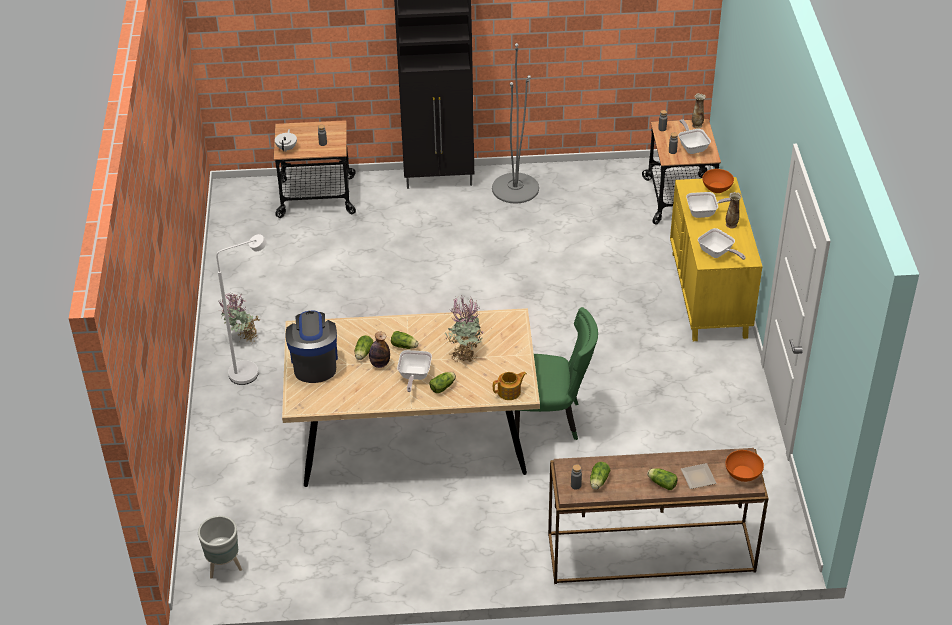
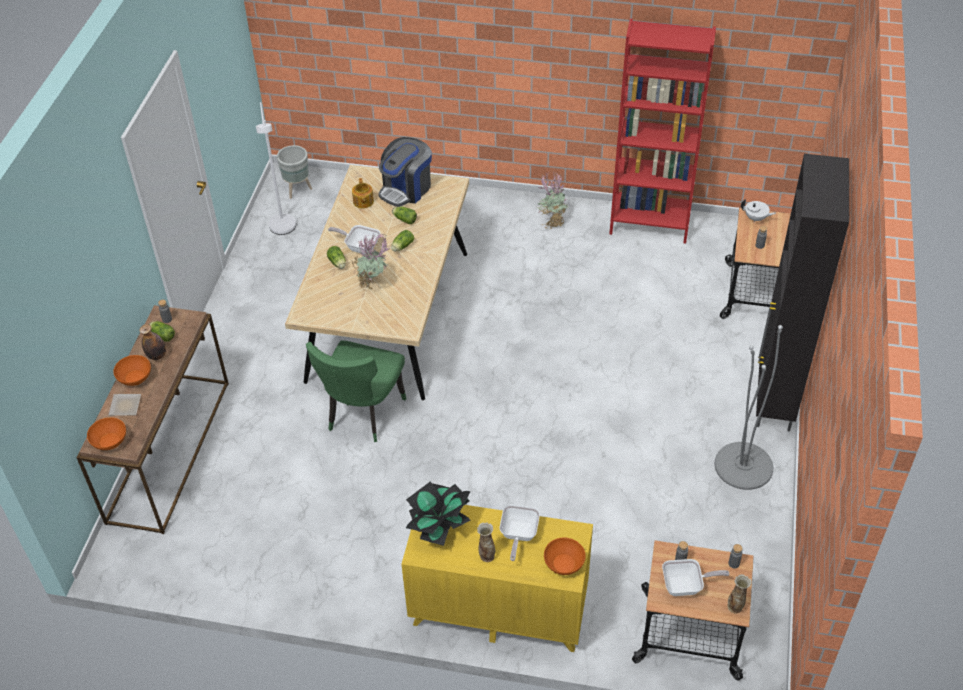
camera: 105 degrees right, 5 degrees up
white floor lamp [216,234,267,385] -> white floor lamp moved to [256,102,296,235]
coffee machine [285,311,338,383] -> coffee machine turned 120 degrees clockwise [378,137,432,207]
bottle [369,332,390,368] -> bottle moved to [139,324,166,360]
teapot [493,371,527,400] -> teapot moved to [352,178,374,209]
lettuce [647,468,678,490] -> orange bowl [113,355,151,386]
frying pan [698,228,746,260] -> potted plant [406,482,471,546]
none -> red bookcase [609,19,716,244]

